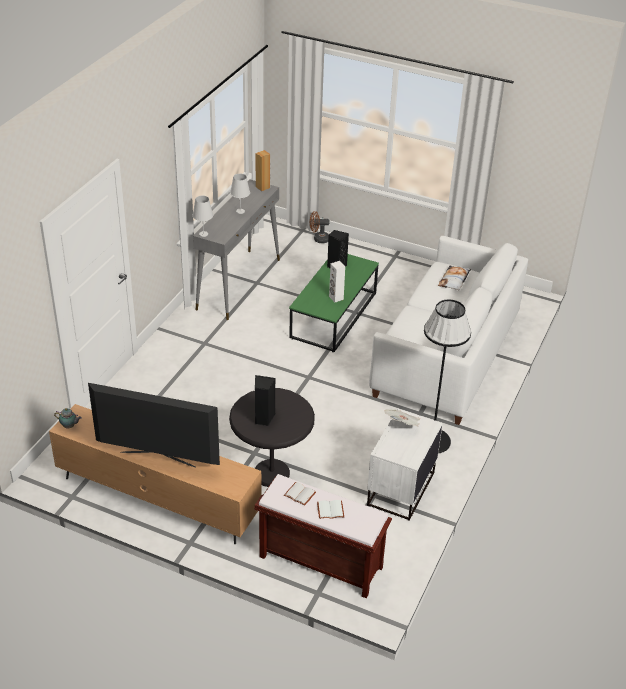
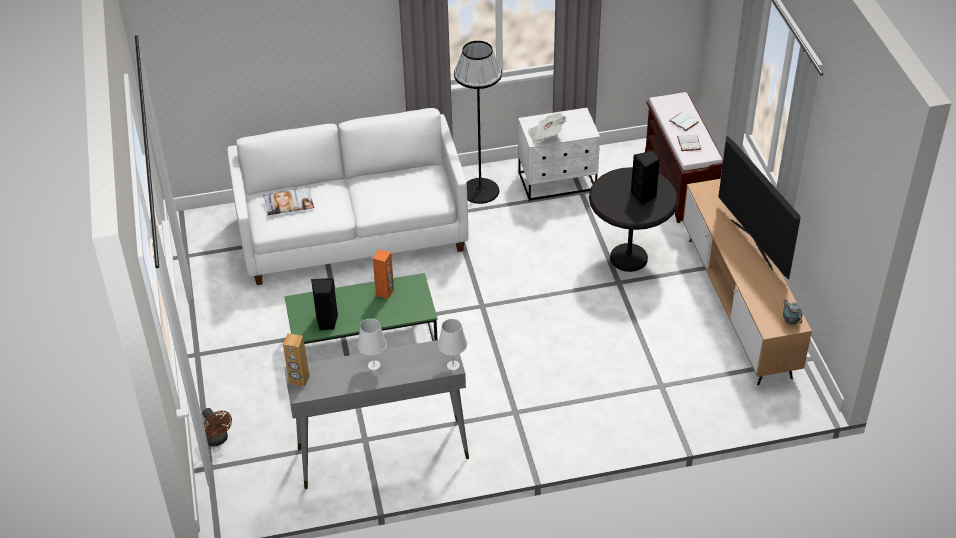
camera: 125 degrees left, 5 degrees up
white speaker [329,261,345,302] -> orange speaker [373,249,394,299]

